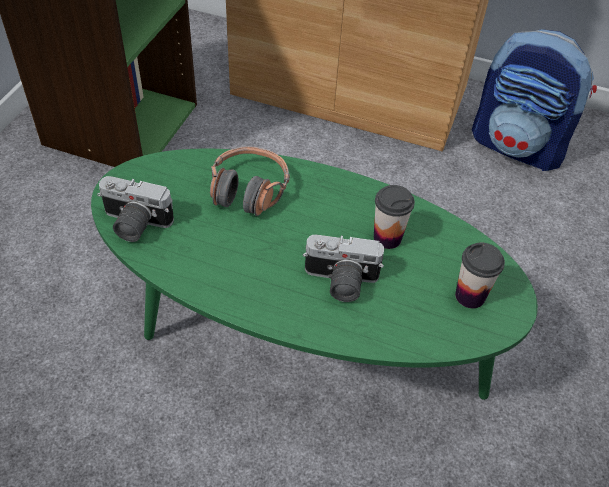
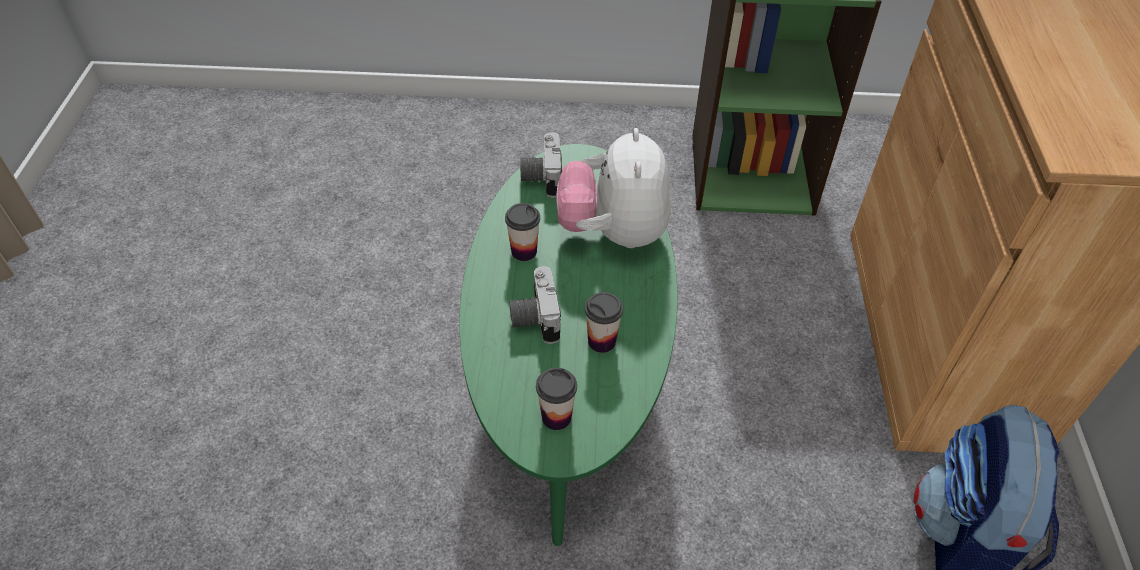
camera: 75 degrees right, 0 degrees up
headphones [210,147,290,216] -> plush toy [556,128,671,248]
none -> cup [505,203,540,261]

